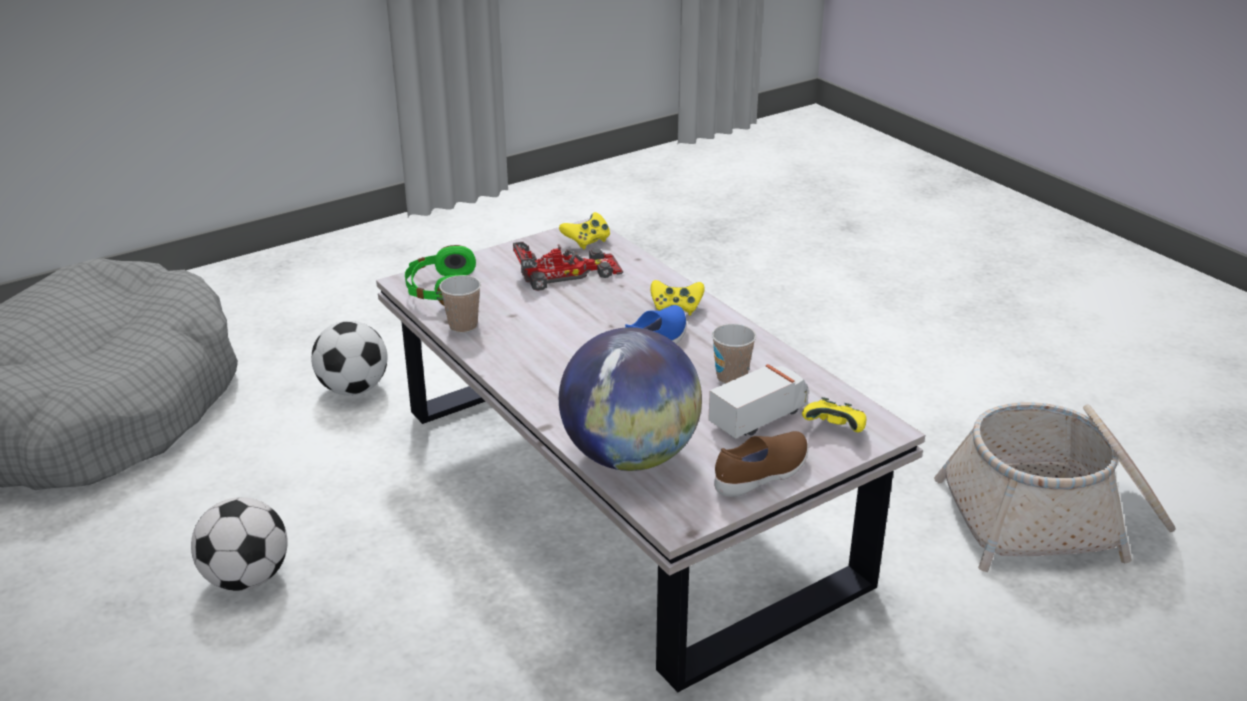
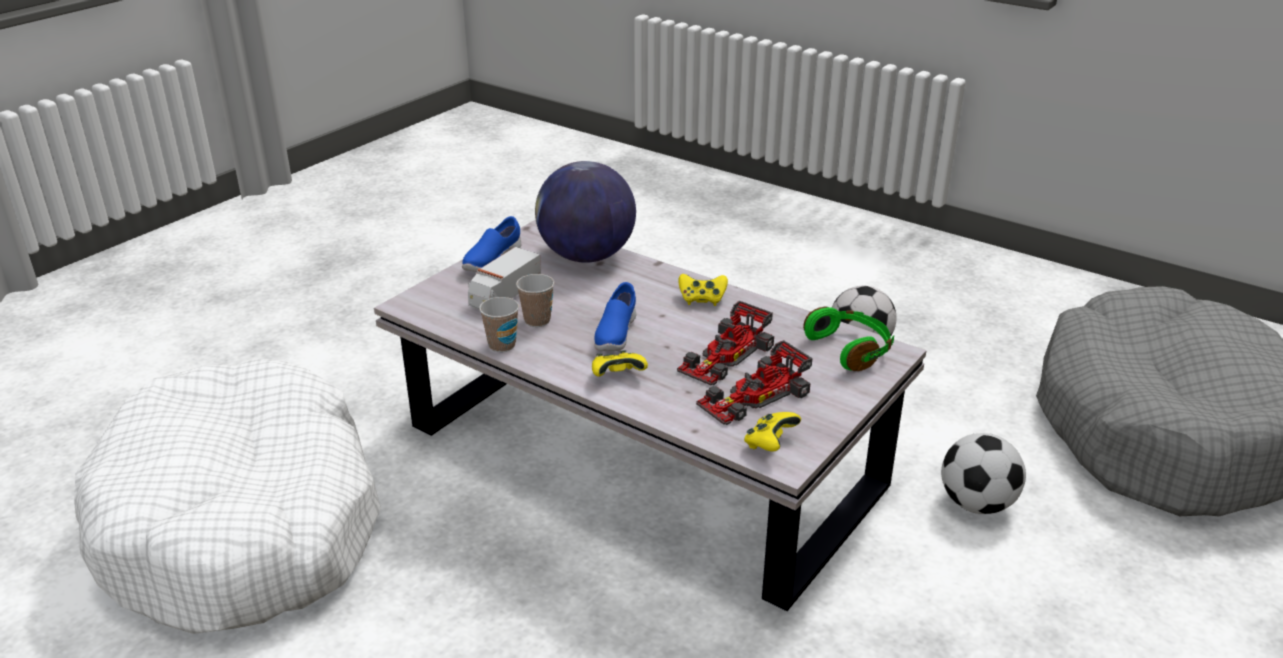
camera: 160 degrees right, 0 degrees up
cup [439,275,481,333] -> cup moved to [479,297,519,352]
brown shoe [714,431,808,497] -> blue shoe [462,216,521,272]
yellow game controller [802,397,866,433] -> yellow game controller moved to [678,274,728,306]
basket [934,402,1176,572] -> white dog bed [74,359,381,634]
none -> toy car [677,301,774,385]

